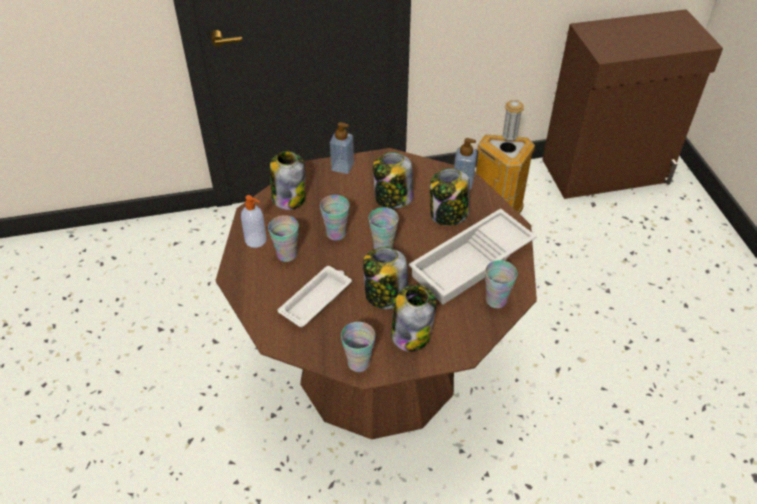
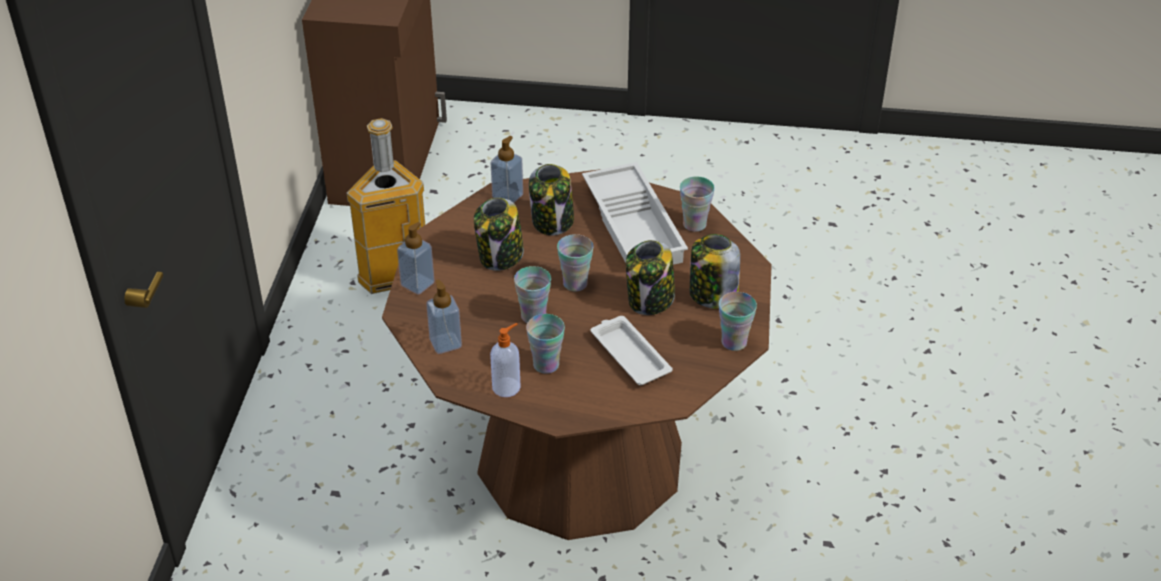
camera: 70 degrees left, 5 degrees down
jar [270,151,305,210] -> soap dispenser [426,279,462,354]

